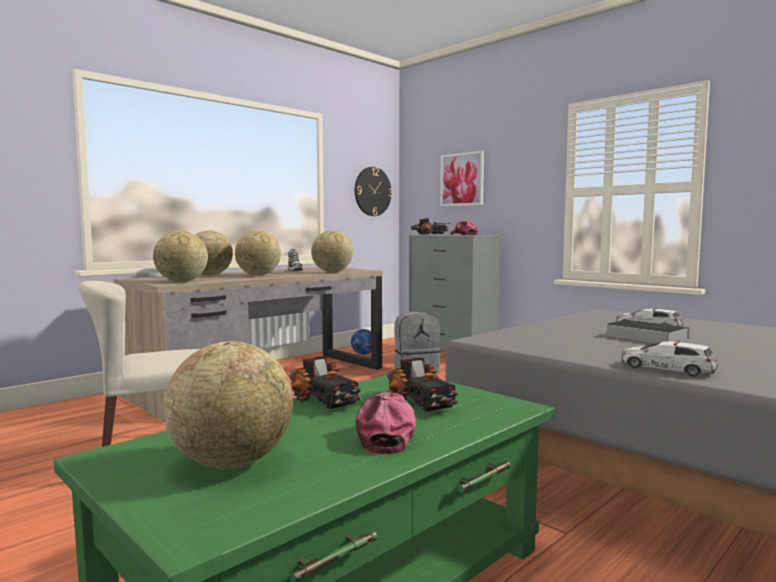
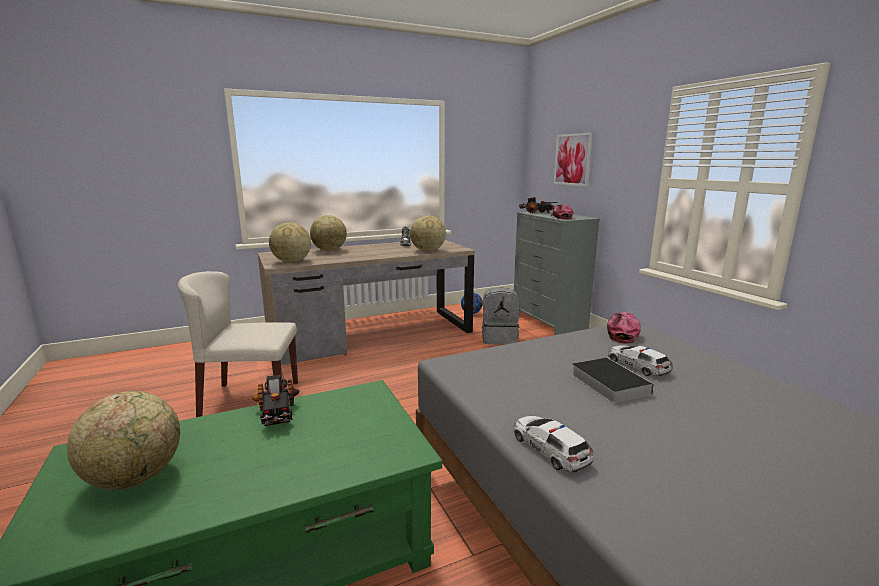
camera: 20 degrees right, 10 degrees up
globe [235,230,281,276] -> none
wall clock [355,167,392,216] -> none
cap [356,392,416,454] -> cap moved to [607,312,641,344]
toy truck [387,358,460,412] -> none

